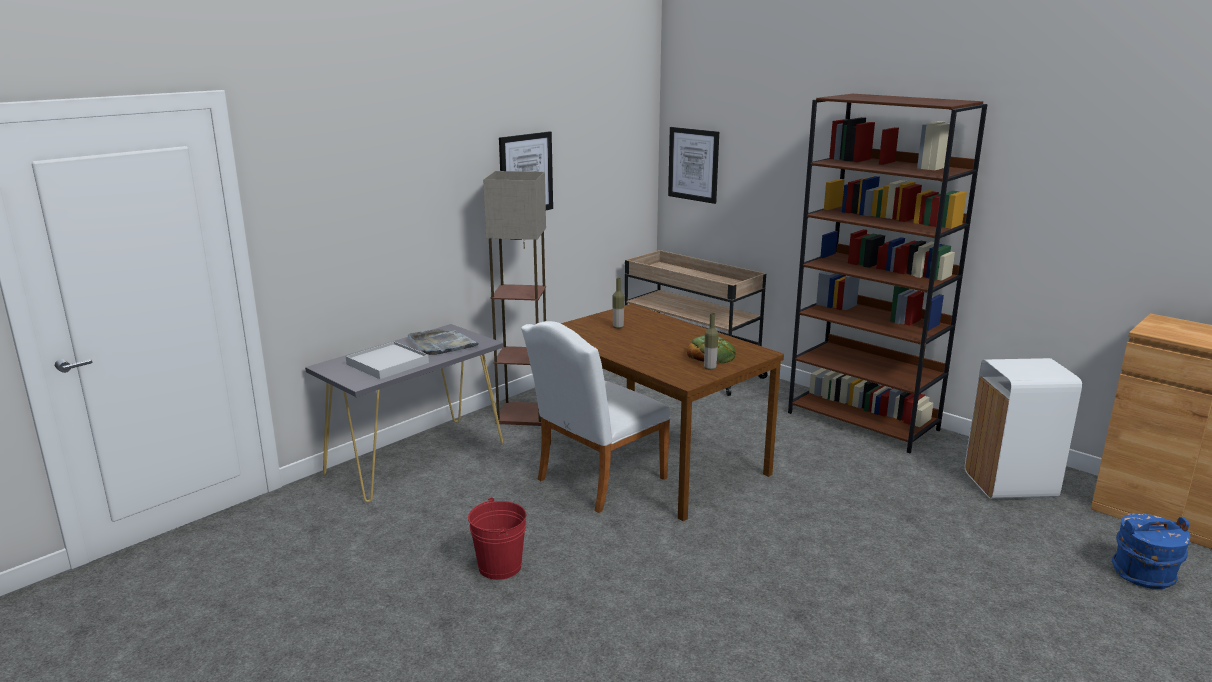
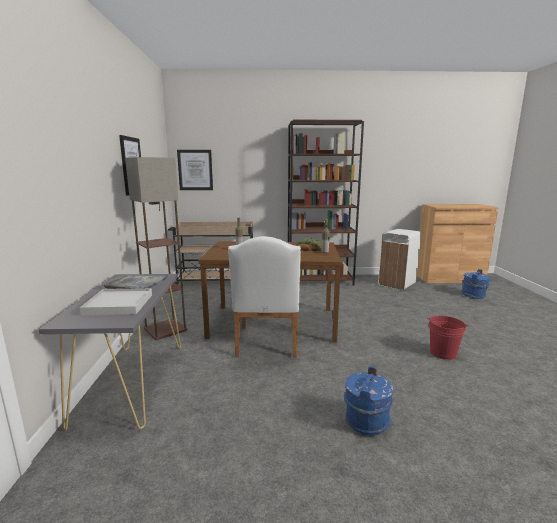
camera: 45 degrees left, 5 degrees down
red bucket [468,497,526,580] -> red bucket moved to [427,316,469,360]
none -> blue bucket [344,366,394,436]

